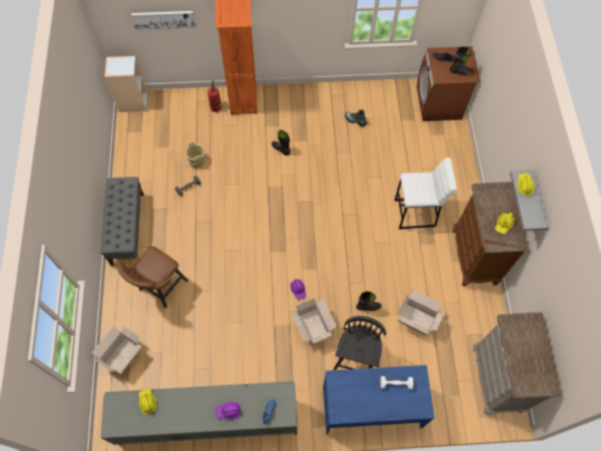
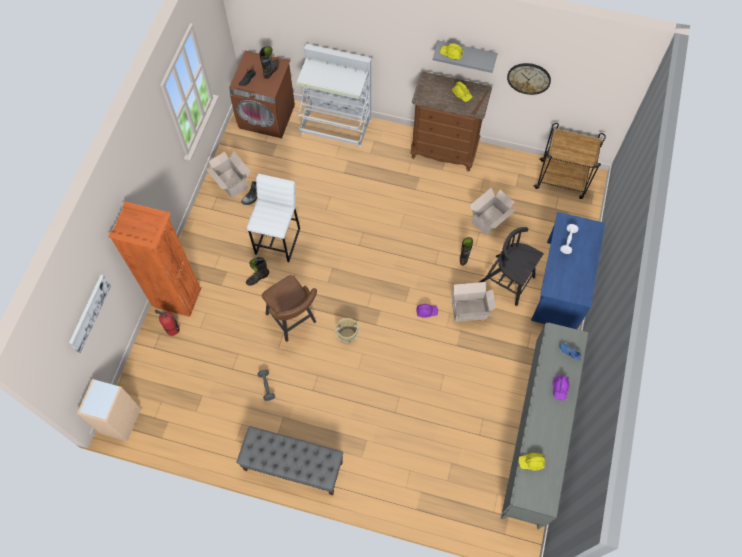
camera: 70 degrees left, 0 degrees up
cardboard box [92,326,142,375] -> cardboard box moved to [205,151,251,198]
brown stool [116,246,188,308] -> brown stool moved to [262,275,317,342]
beige bucket [186,141,205,168] -> beige bucket moved to [335,318,359,344]
white stool [395,158,457,229] -> white stool moved to [247,174,300,262]
beige dresser [473,312,561,414] -> brown cart [533,123,606,199]
none -> white shoe rack [296,44,372,148]
none -> wall clock [507,63,551,95]

